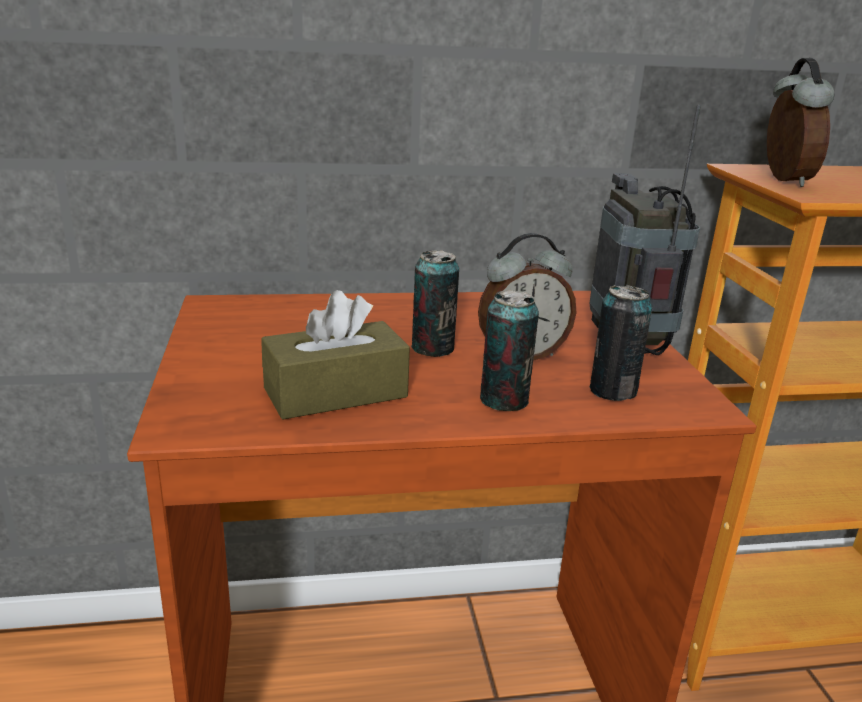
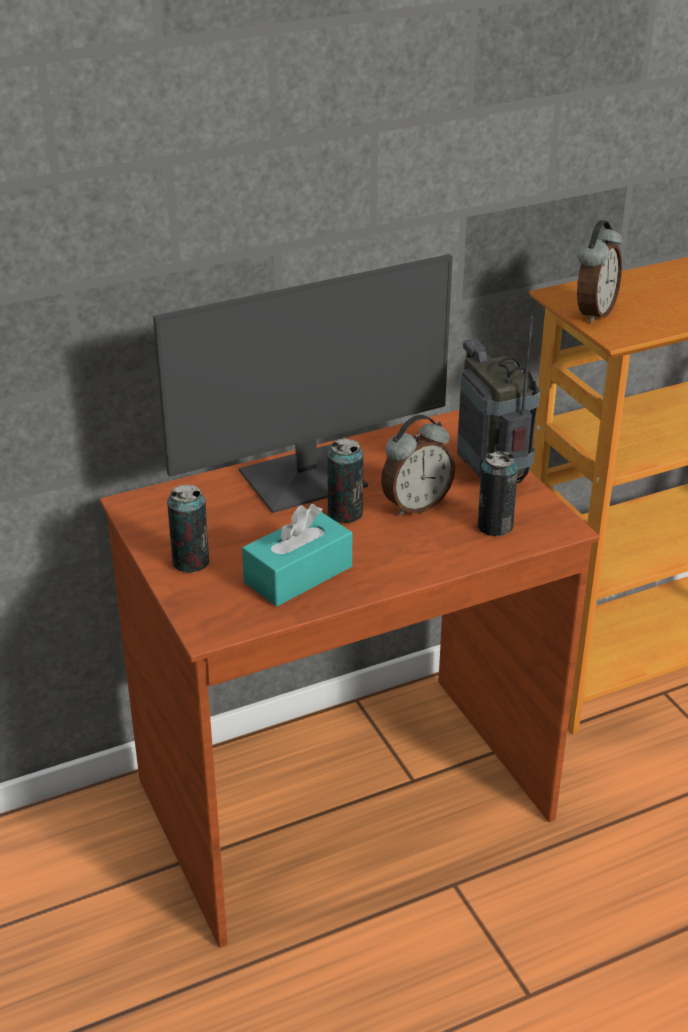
camera: 15 degrees left, 10 degrees up
brown tissue box [261,290,410,419] -> turquoise tissue box [242,504,352,607]
can [480,290,539,411] -> can moved to [167,484,210,573]
alarm clock [767,58,835,187] -> alarm clock turned 45 degrees clockwise [577,220,623,323]
none -> monitor [153,254,453,513]

